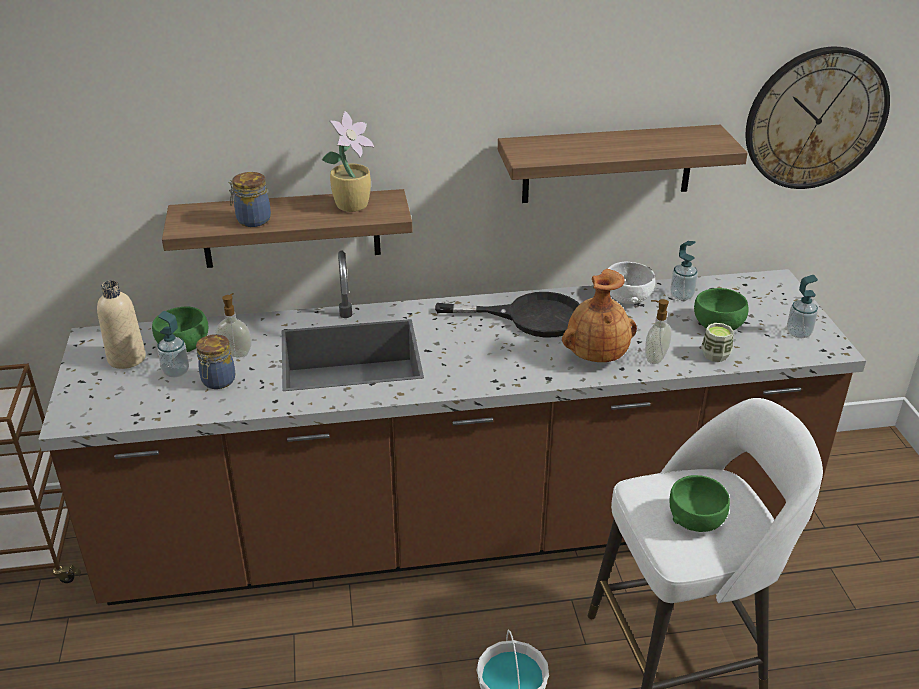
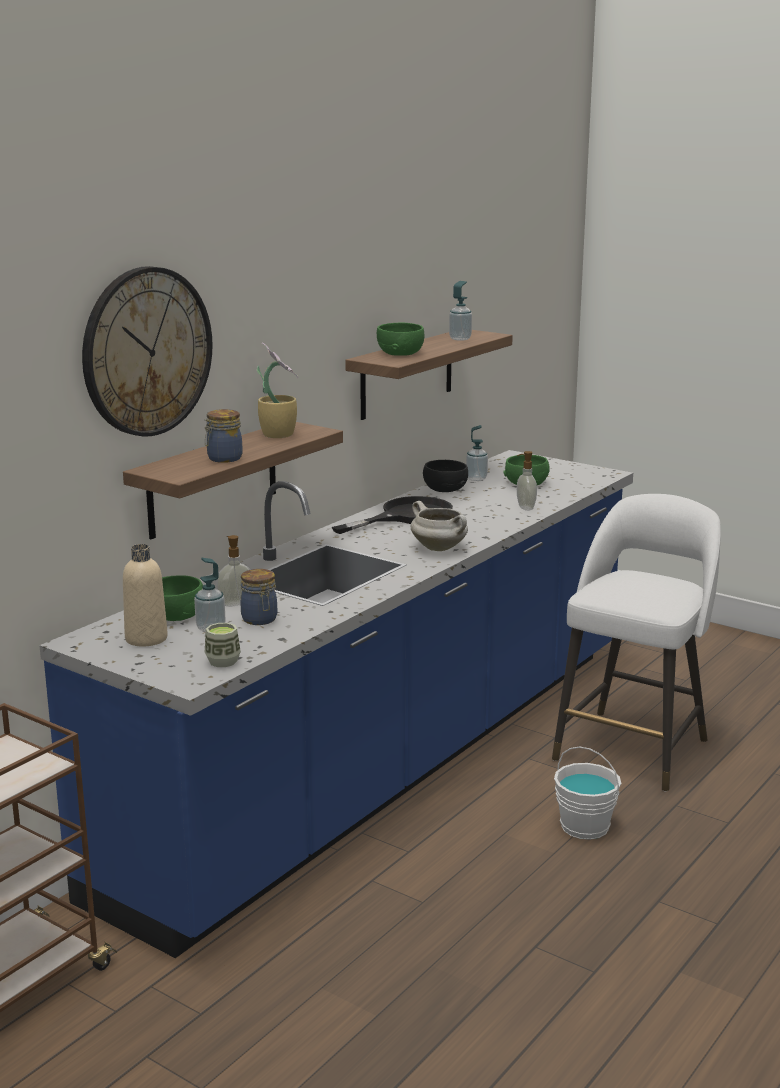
camera: 45 degrees left, 15 degrees down
brown counter [38,251,866,605] -> blue counter [39,450,633,958]
brown vase [562,269,637,362] -> none
white bowl [608,262,655,304] -> black bowl [423,460,468,492]
green bowl [669,475,730,532] -> green bowl moved to [377,323,424,356]
cup [701,323,734,362] -> cup moved to [205,623,241,667]
wall clock [745,47,890,189] -> wall clock moved to [82,266,213,437]
soap dispenser [787,275,818,338] -> soap dispenser moved to [449,281,472,341]
none -> white cooking pot [411,501,468,551]

